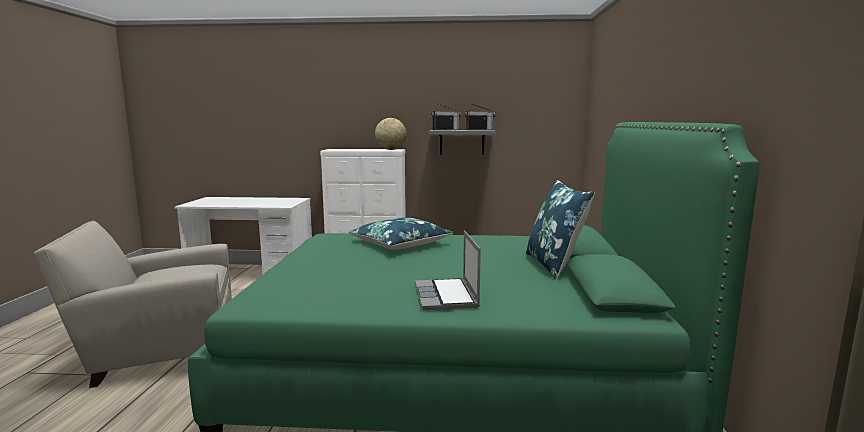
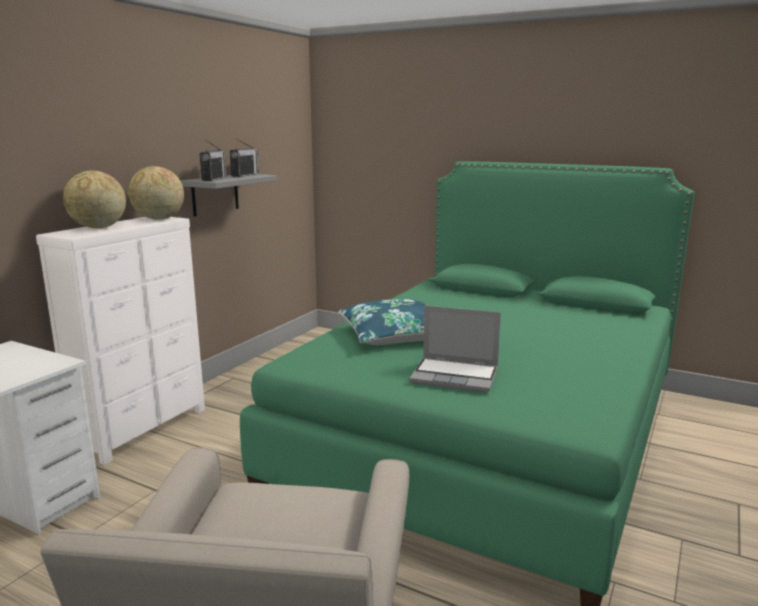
camera: 65 degrees left, 5 degrees up
laptop [415,231,481,310] -> laptop moved to [409,306,501,393]
blue pillow [526,180,595,280] -> none
none -> globe [63,170,126,228]

